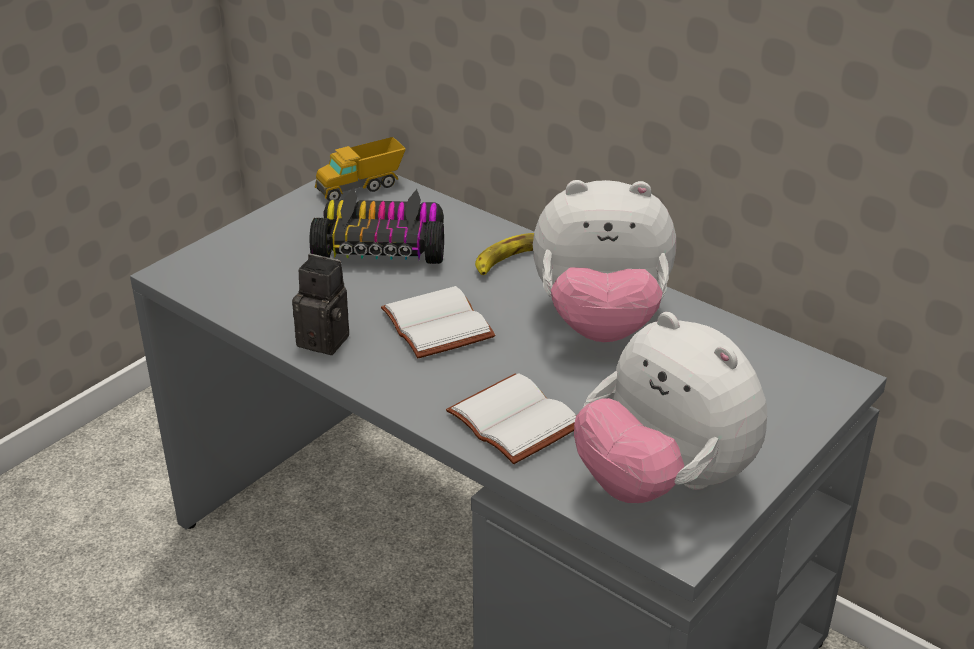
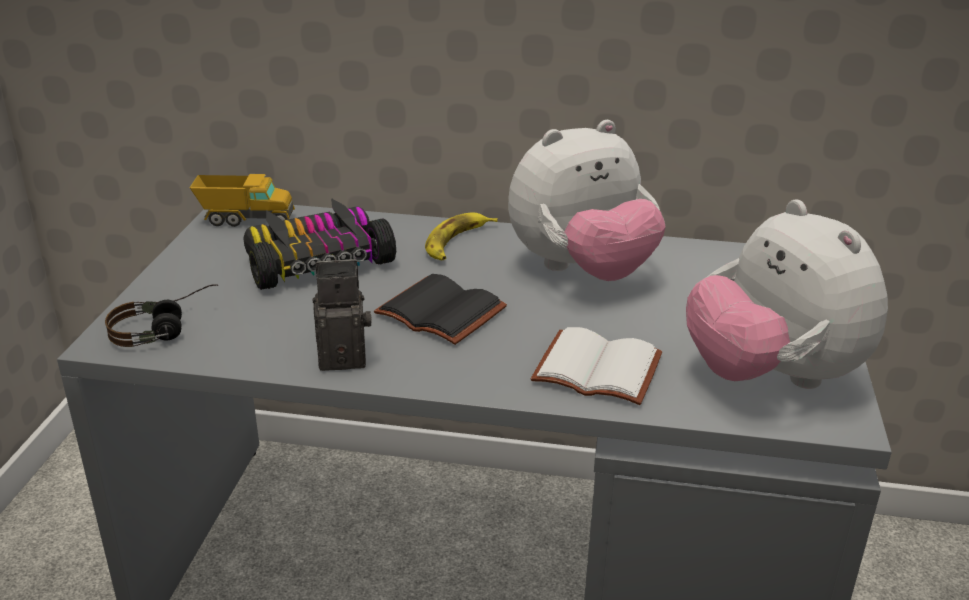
camera: 30 degrees left, 5 degrees down
toy truck [315,137,406,201] -> toy truck turned 120 degrees counterclockwise [190,174,295,227]
white book [381,286,495,358] -> black book [374,274,507,345]
plush toy [574,312,767,503] -> plush toy turned 45 degrees clockwise [686,199,888,389]
none -> headphones [105,284,218,347]

